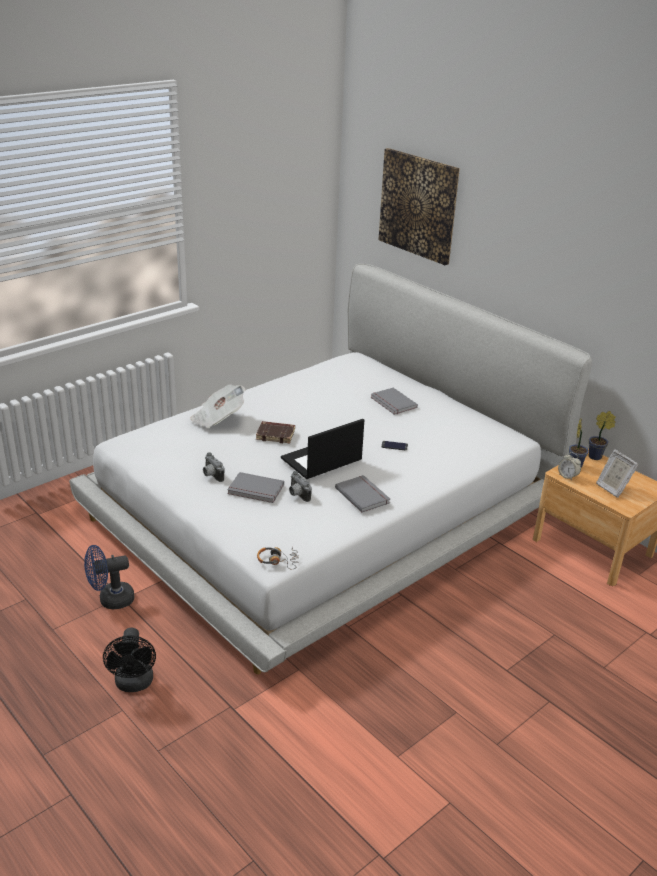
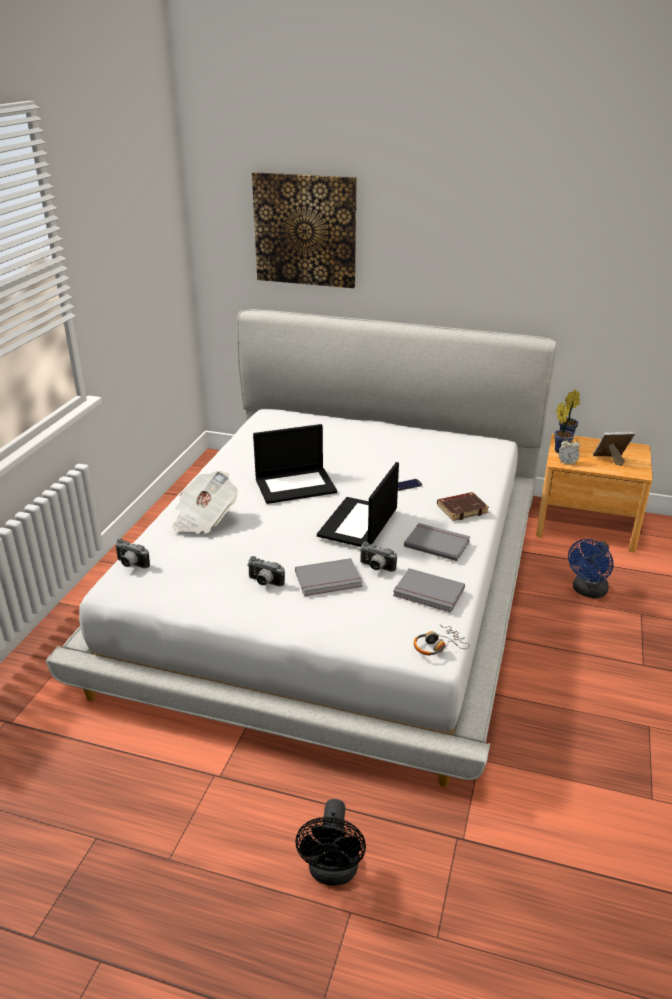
camera: 30 degrees left, 0 degrees up
blue fan [84,545,135,610] -> blue fan moved to [568,539,614,598]
black fan [103,628,156,692] -> black fan turned 45 degrees clockwise [295,799,366,886]
brown book [256,421,295,444] -> brown book moved to [437,492,489,521]
grey book [371,388,418,415] -> grey book moved to [393,568,465,613]
picture frame [596,449,639,498] -> picture frame turned 150 degrees clockwise [593,432,635,466]
none -> camera [115,538,150,569]
none -> laptop [253,424,337,504]

